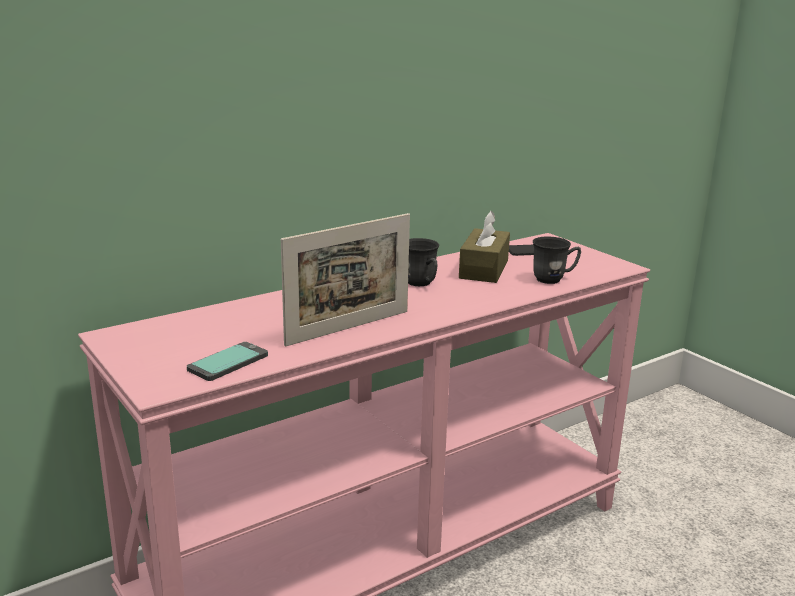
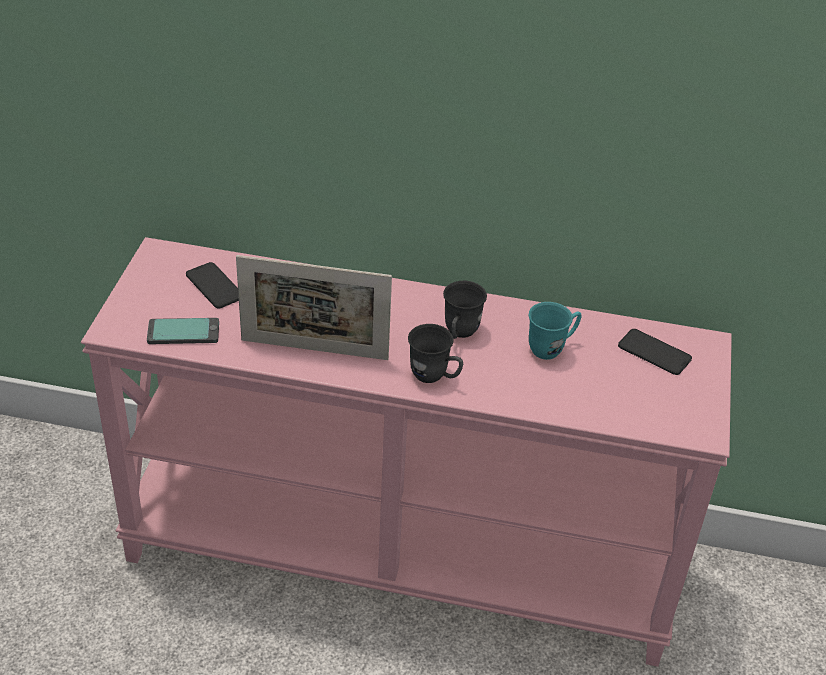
camera: 45 degrees right, 20 degrees up
brown tissue box [459,211,510,283] -> turquoise mug [528,302,582,360]
grey mug [533,237,581,284] -> grey mug moved to [408,324,463,383]
none -> phone [186,262,239,308]

